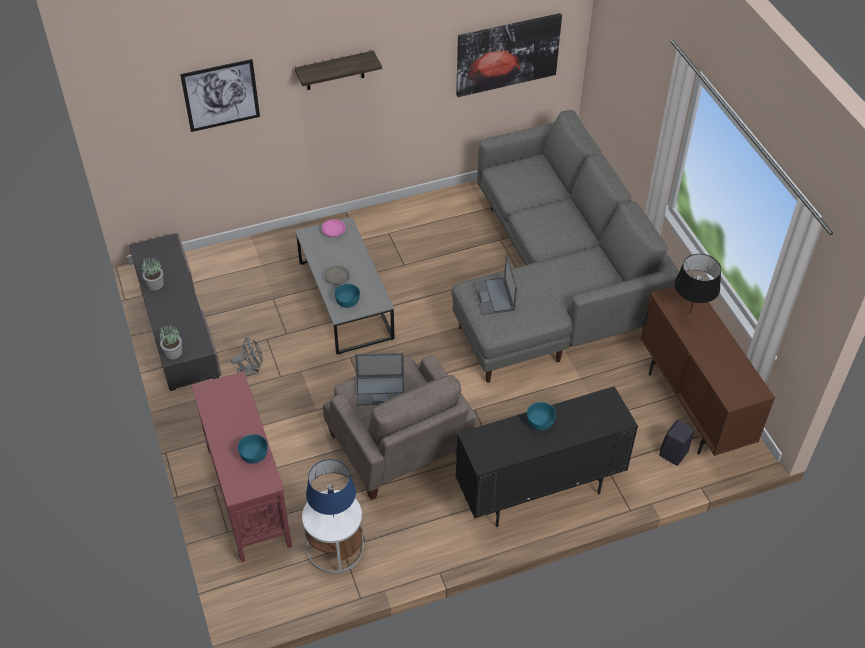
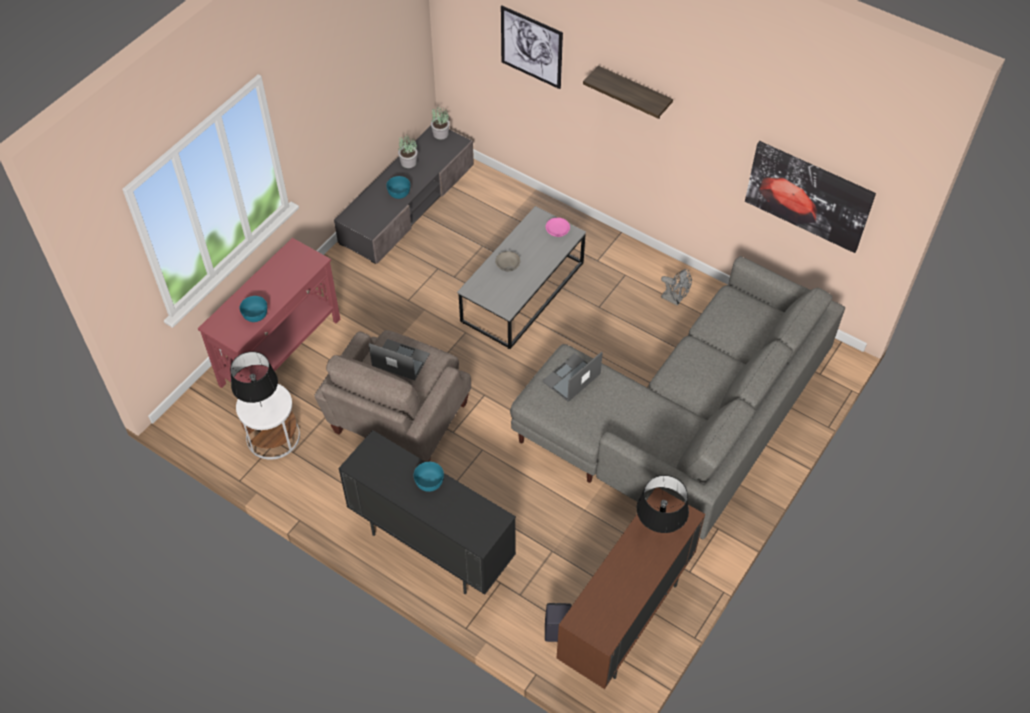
camera: 55 degrees right, 5 degrees up
potted plant [160,324,182,359] -> potted plant moved to [431,106,450,140]
grey fan [231,337,263,377] -> grey fan moved to [661,269,692,306]
blue table lamp [306,459,356,518] -> black table lamp [230,351,278,407]
turquoise bowl [334,284,360,308] -> turquoise bowl moved to [386,176,410,199]
laptop [355,353,404,405] -> laptop turned 150 degrees clockwise [369,339,430,380]

